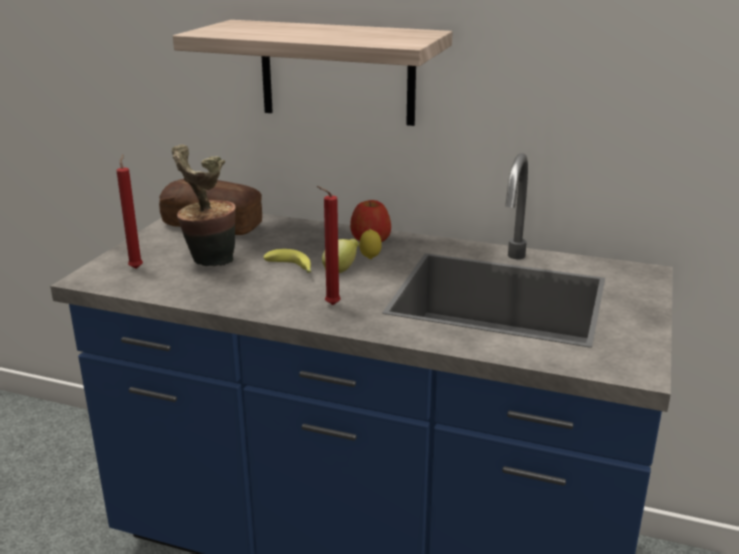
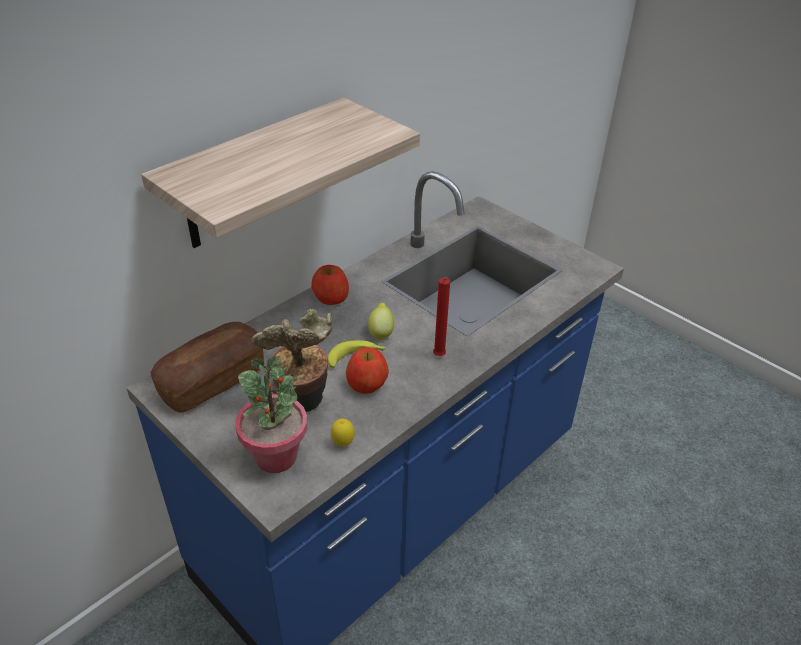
camera: 65 degrees left, 15 degrees up
red candle [116,154,143,269] -> potted plant [235,356,308,473]
lemon [359,229,382,259] -> lemon moved to [331,419,355,446]
none -> apple [346,348,389,394]

